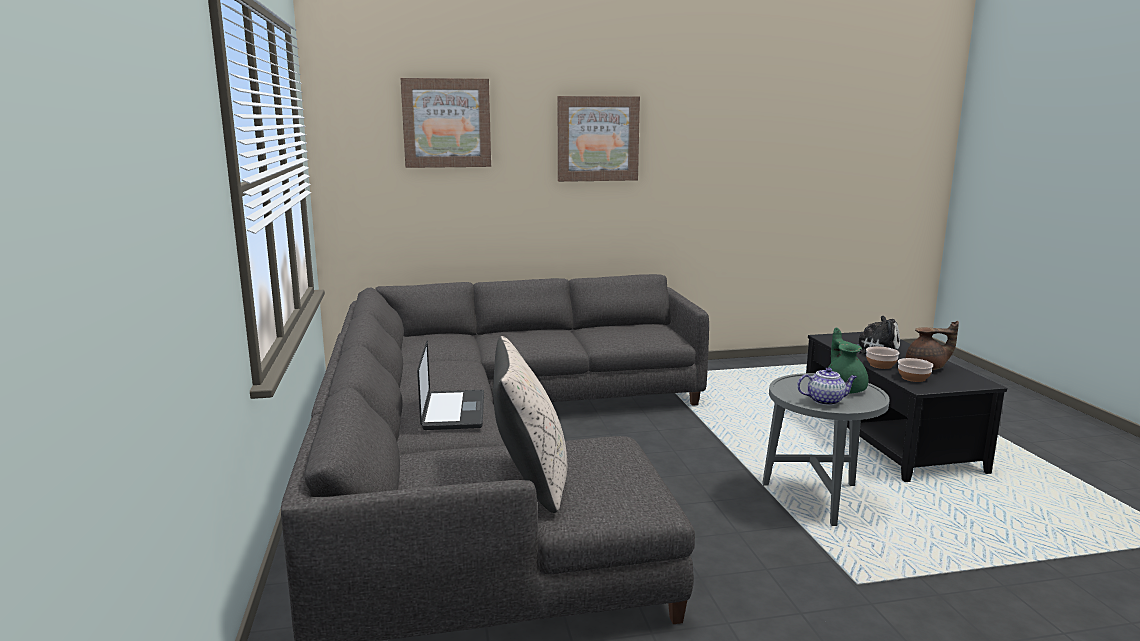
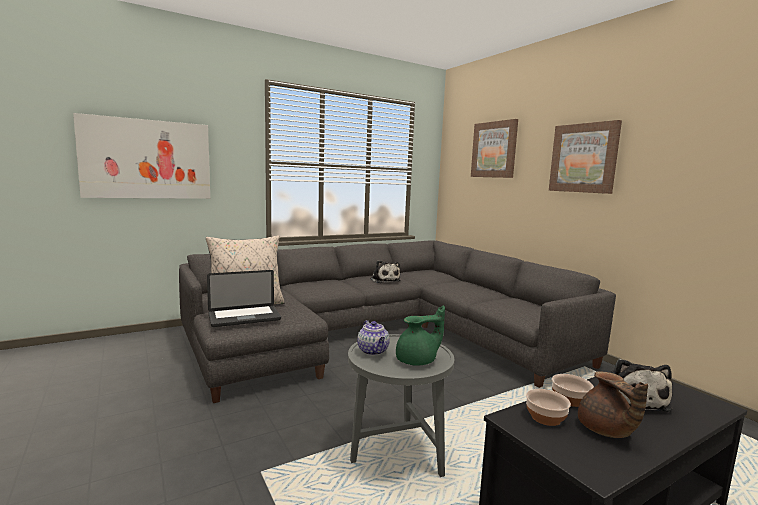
camera: 70 degrees right, 5 degrees down
laptop [417,340,484,430] -> laptop moved to [207,270,281,327]
none -> picture [73,113,210,199]
none -> plush toy [370,260,400,283]

